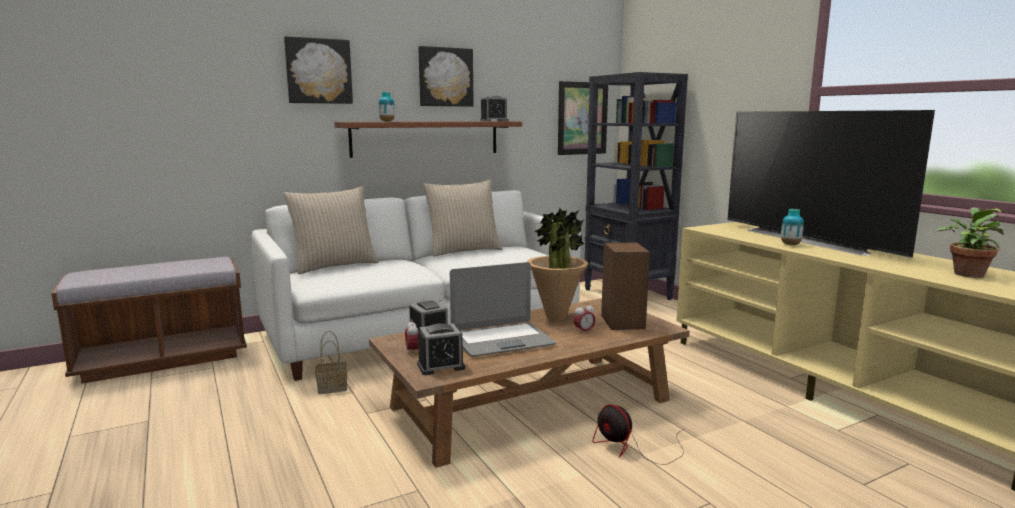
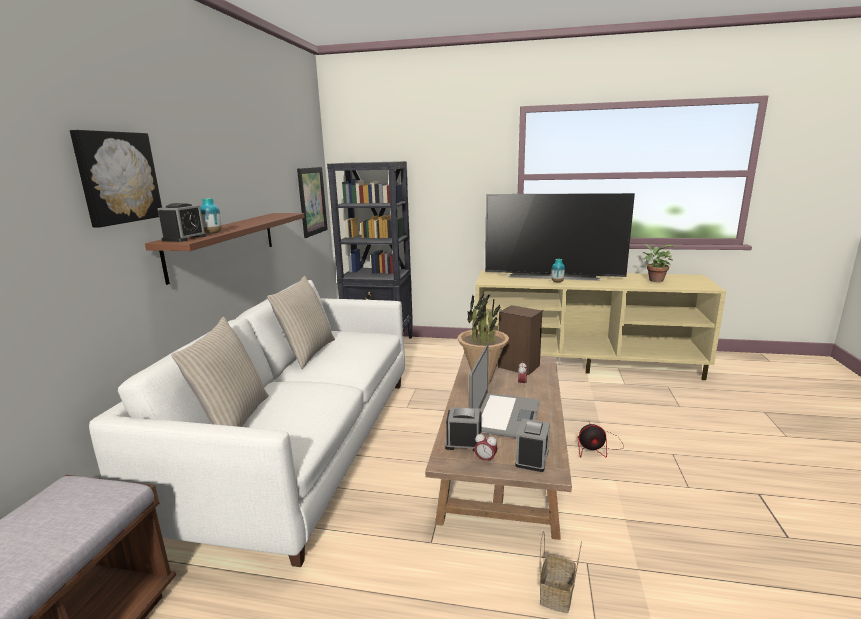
camera: 50 degrees left, 5 degrees up
basket [315,331,347,394] -> basket moved to [540,531,582,614]
picture [418,46,474,106] -> none
alarm clock [480,96,508,121] -> alarm clock moved to [157,203,207,242]

